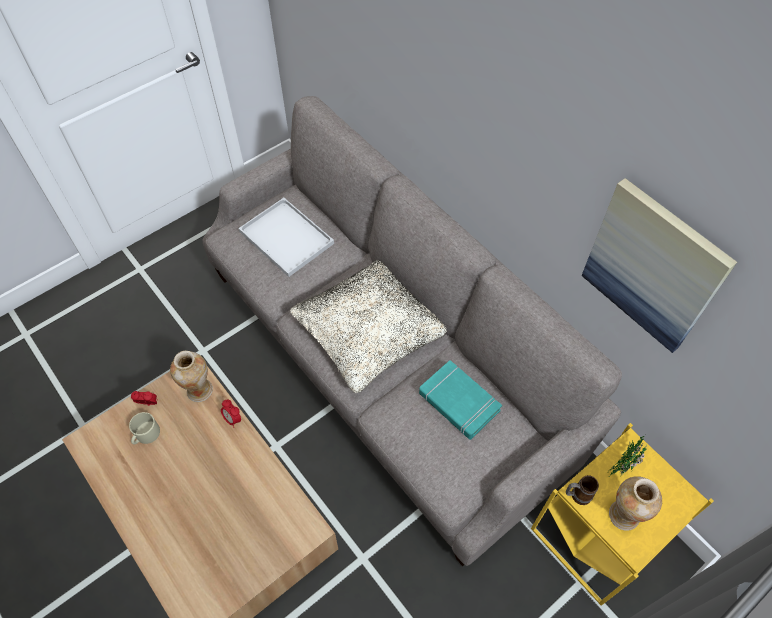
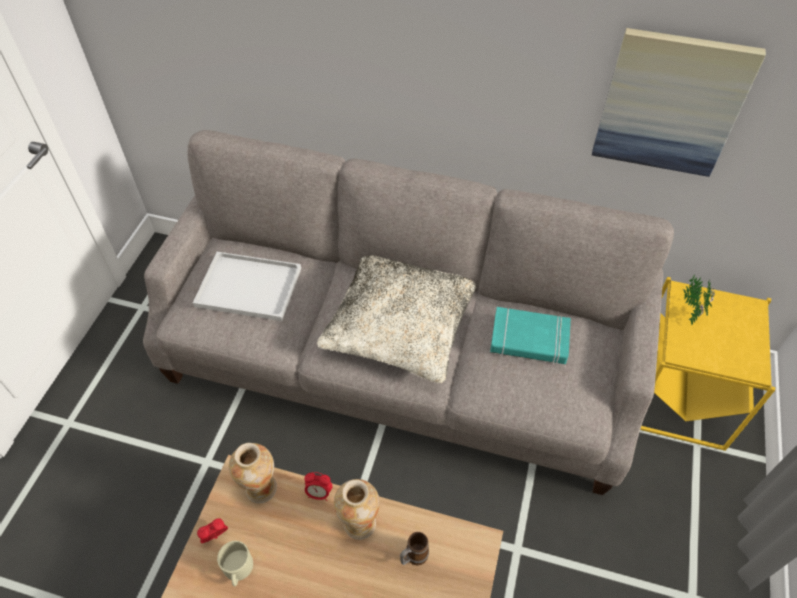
camera: 35 degrees left, 5 degrees down
mug [566,475,599,505] -> mug moved to [400,532,429,565]
vase [609,476,662,531] -> vase moved to [334,479,380,540]

